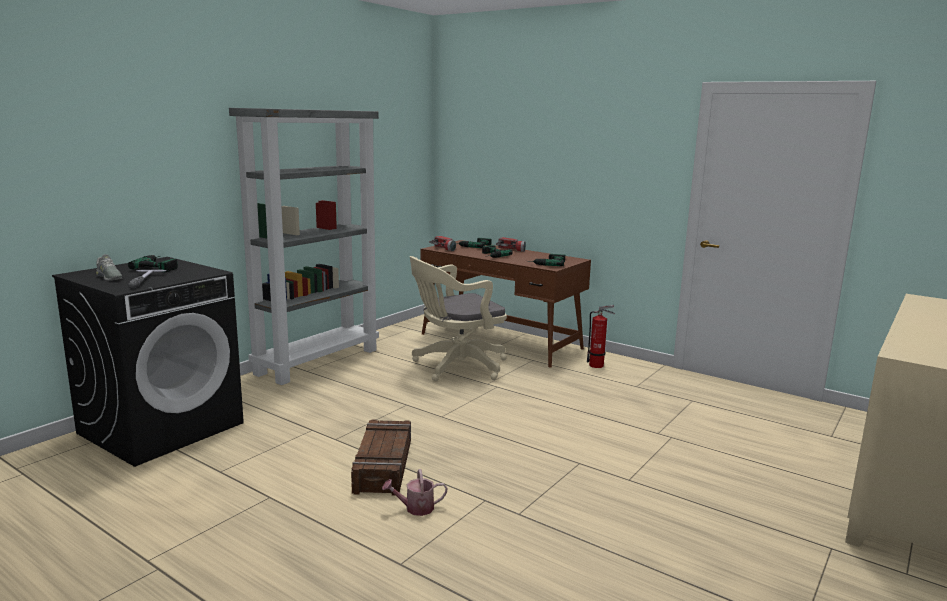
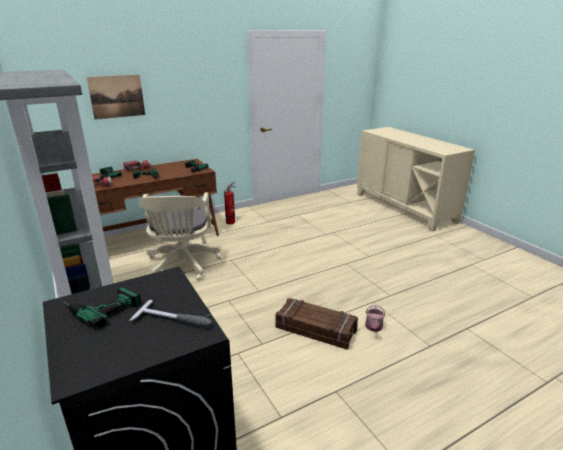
camera: 65 degrees left, 10 degrees up
grey shoe [96,254,122,280] -> none
none -> picture [87,75,145,120]

